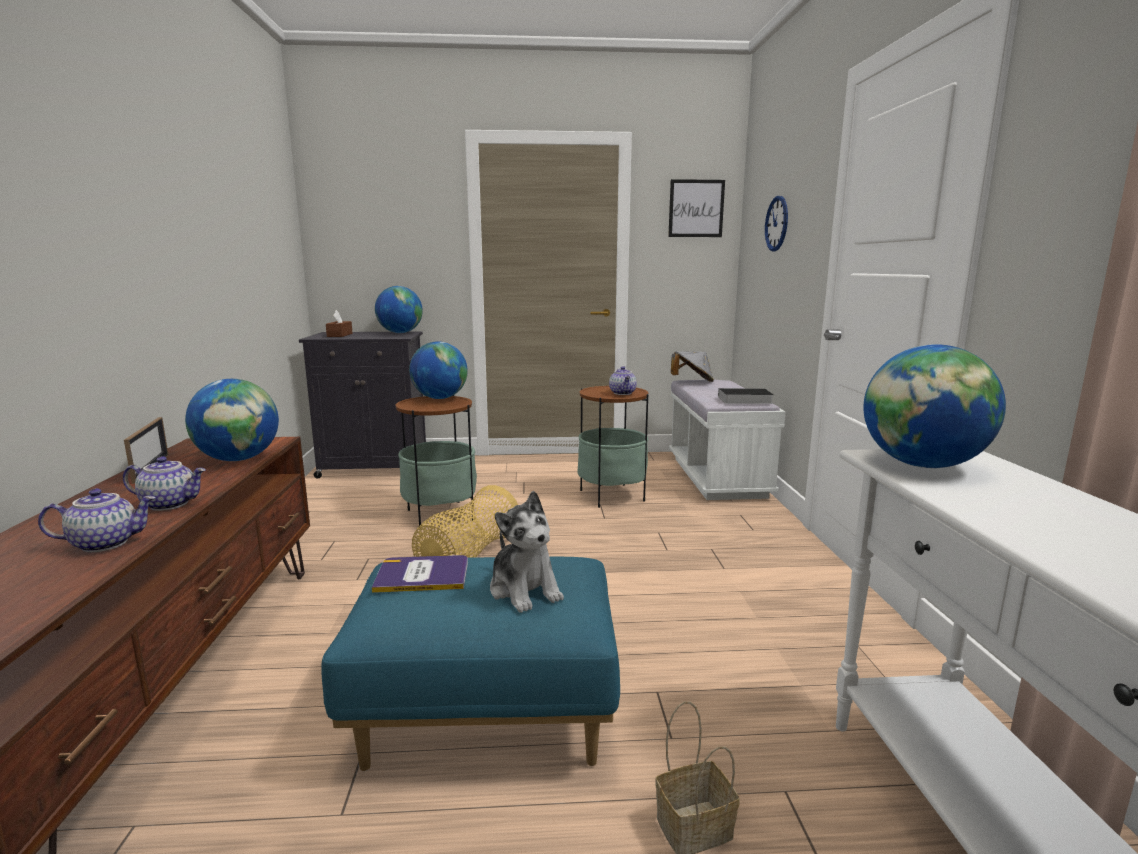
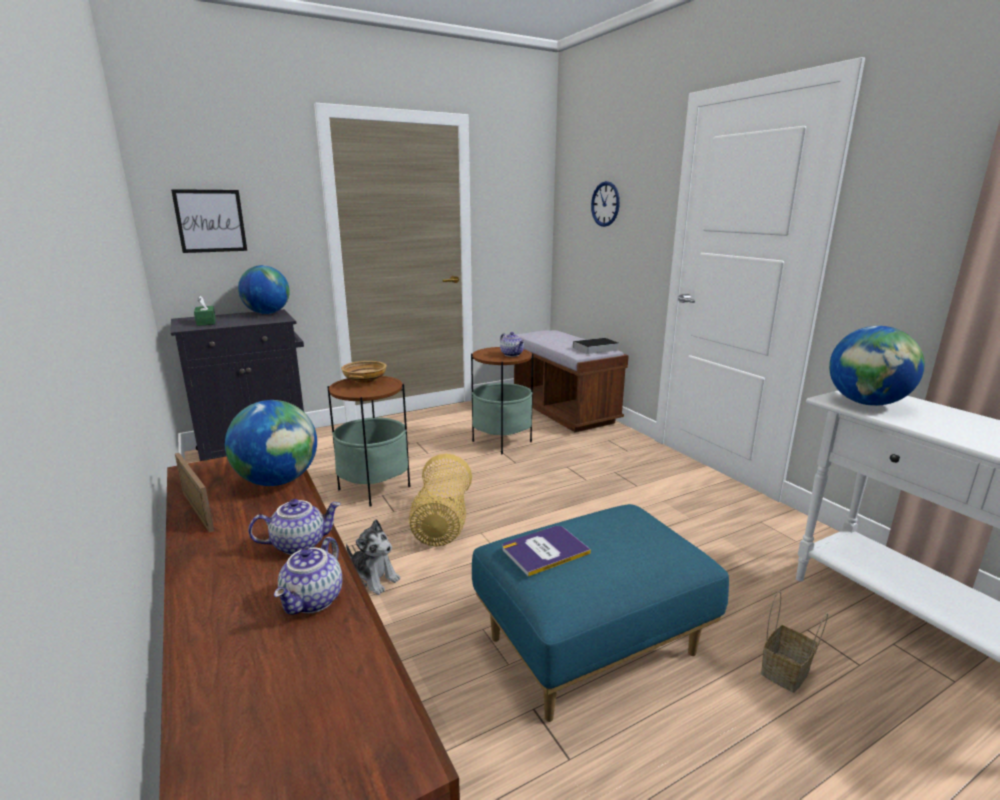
camera: 25 degrees left, 5 degrees up
teapot [38,488,156,552] -> teapot turned 150 degrees clockwise [274,537,342,615]
brown tissue box [326,310,353,337] -> green tissue box [194,296,216,326]
globe [409,341,468,399] -> beige bowl [341,361,387,383]
plush toy [490,491,564,613] -> plush toy moved to [346,519,401,595]
picture [668,179,725,237] -> picture moved to [171,189,247,253]
white bench [669,379,786,500] -> brown bench [514,330,629,432]
grey hat [671,351,714,382] -> none

